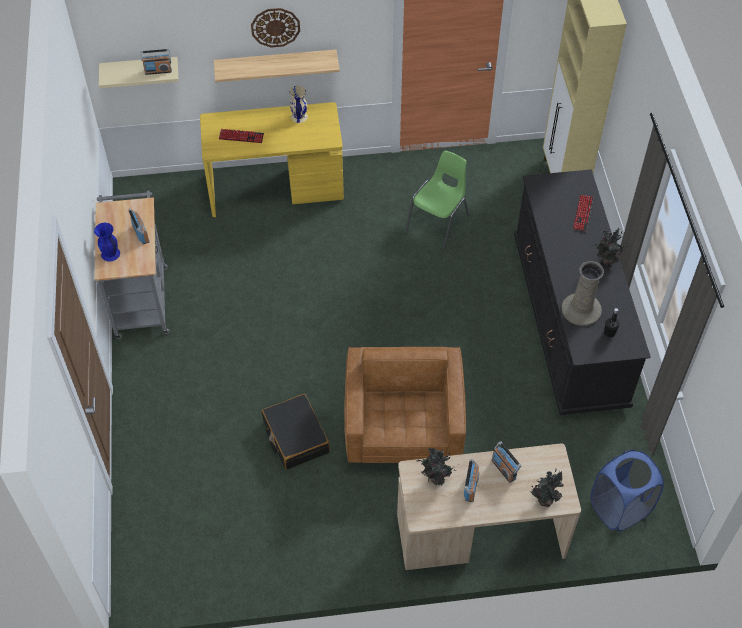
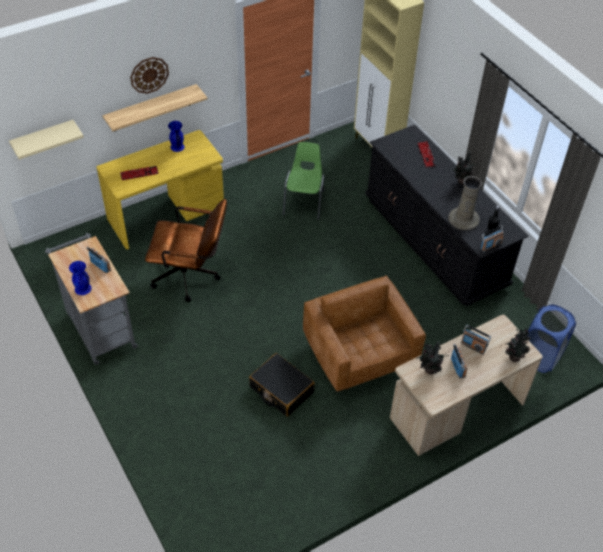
camera: 25 degrees left, 5 degrees down
radio [140,49,172,75] -> radio moved to [480,226,504,252]
beige vase [289,86,308,123] -> blue vase [168,121,185,152]
none -> brown office chair [145,199,227,302]

